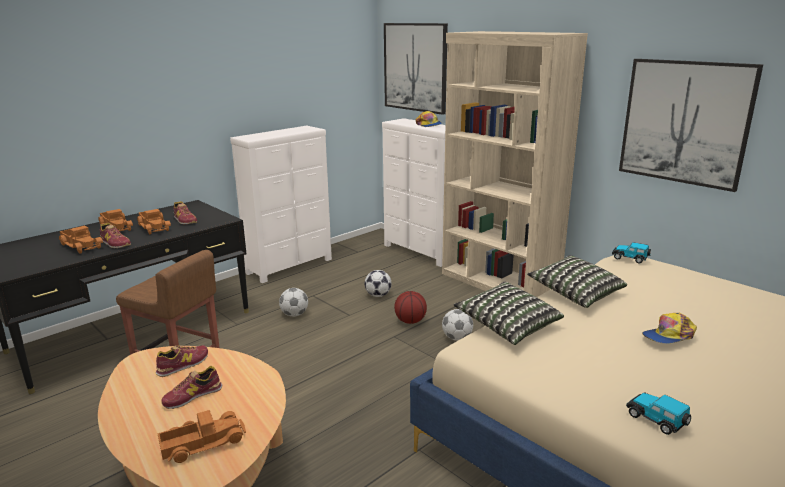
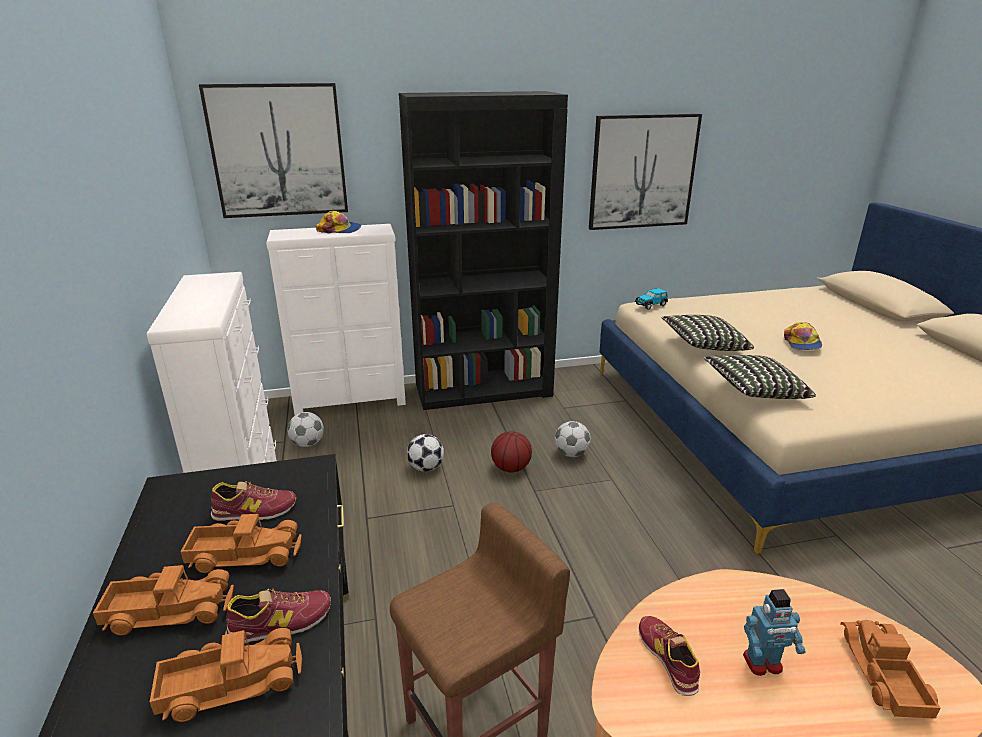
camera: 60 degrees left, 5 degrees up
shoe [161,366,222,409] -> toy robot [743,589,806,676]
football [279,288,308,317] -> football moved to [287,412,324,447]
beige bookcase [442,31,588,297] -> black bookcase [399,91,568,410]
toy car [626,392,691,435] -> none

